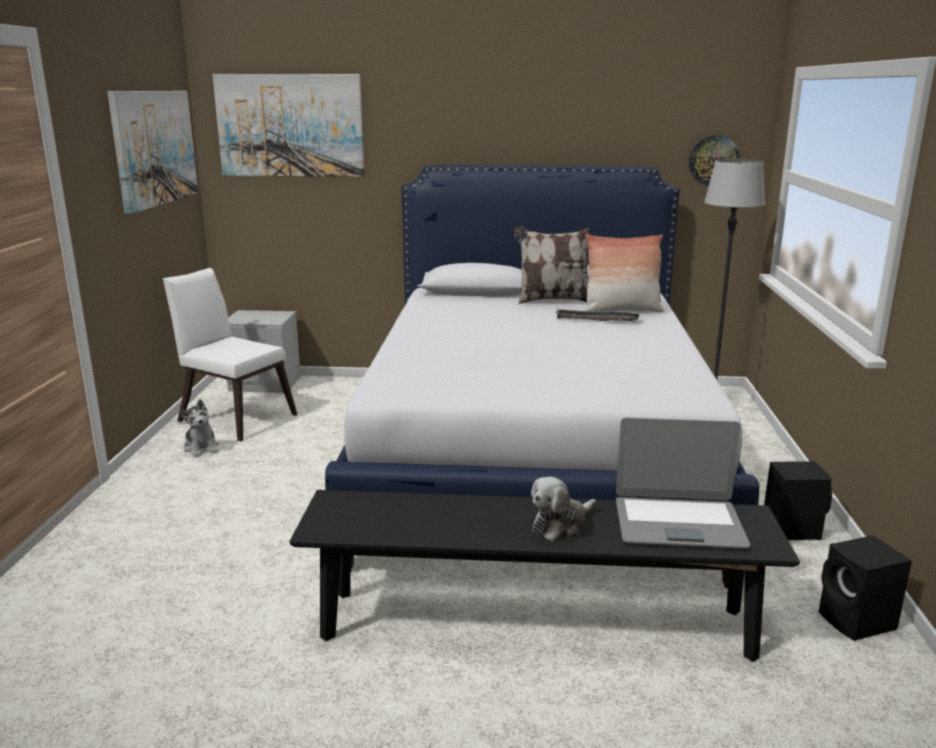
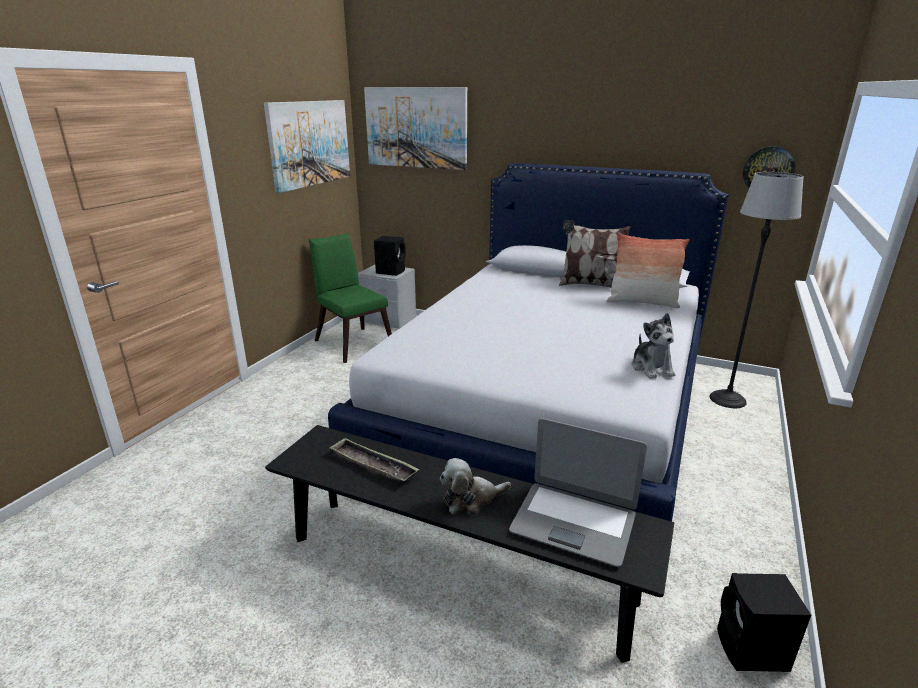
camera: 20 degrees right, 5 degrees up
white chair [163,268,298,441] -> green chair [309,233,392,363]
plush toy [180,399,219,457] -> plush toy moved to [631,313,676,379]
tray [555,309,640,321] -> tray moved to [329,438,419,482]
black speaker [764,461,832,540] -> black speaker moved to [374,236,406,276]

